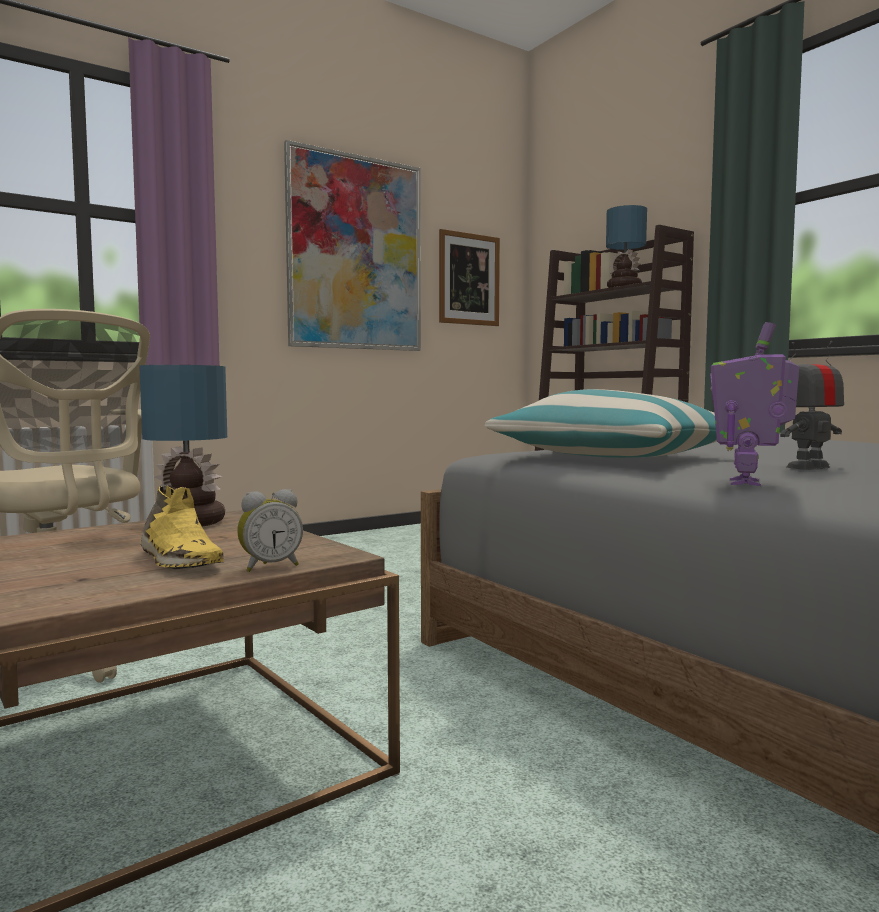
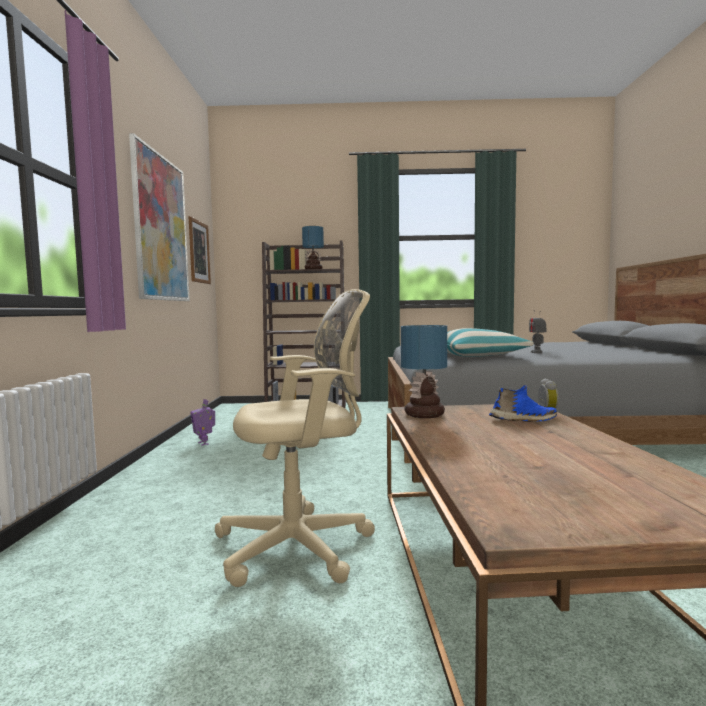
camera: 55 degrees left, 0 degrees up
yellow shoe [141,486,223,569] -> blue shoe [489,385,557,422]
toy robot [710,322,799,486] -> toy robot moved to [190,399,215,446]

